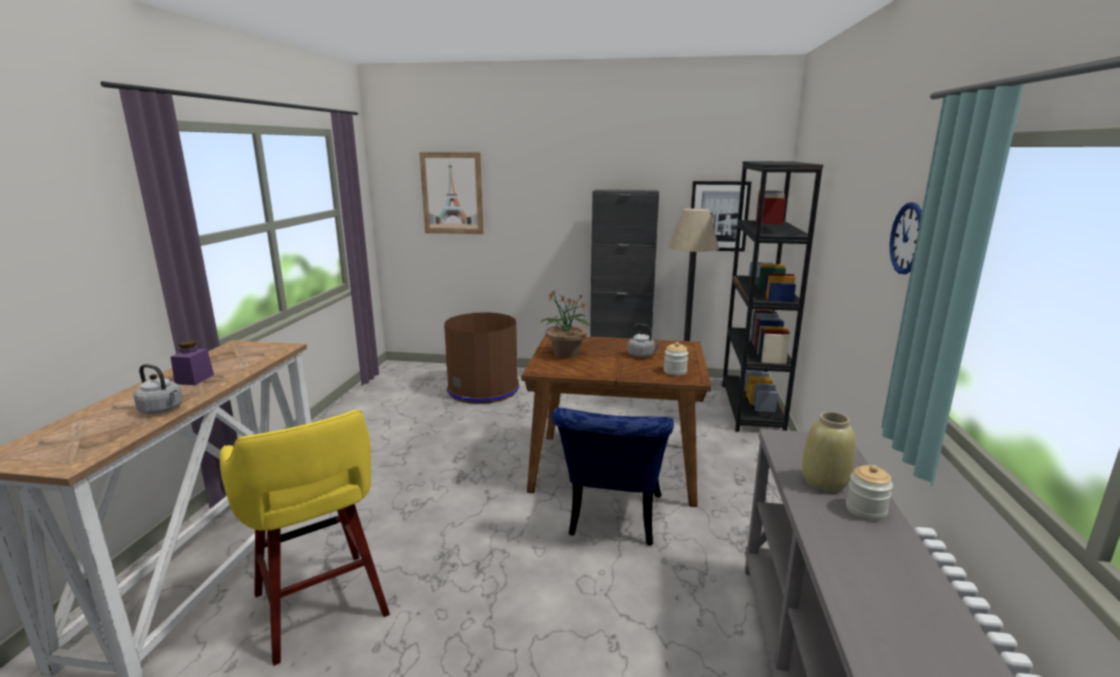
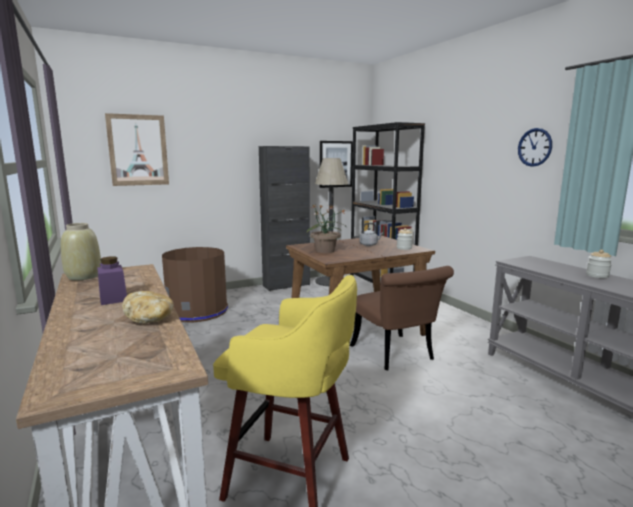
camera: 35 degrees left, 5 degrees down
grey kettle [134,364,183,414] -> bread [122,291,174,324]
blue chair [551,408,674,545] -> brown chair [350,266,454,370]
beige vase [802,412,856,492] -> beige vase moved to [61,223,101,280]

